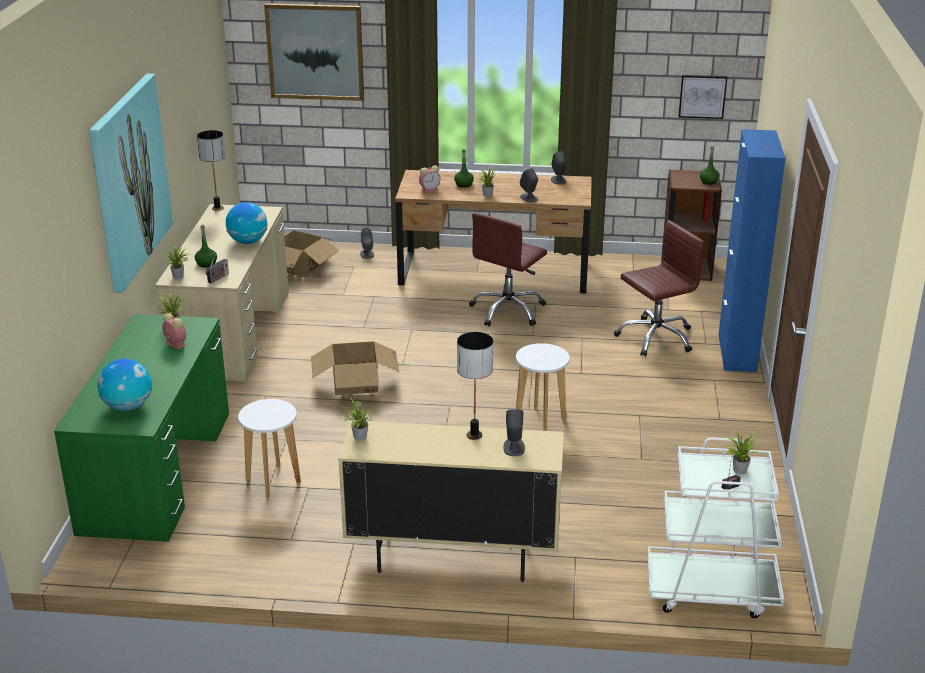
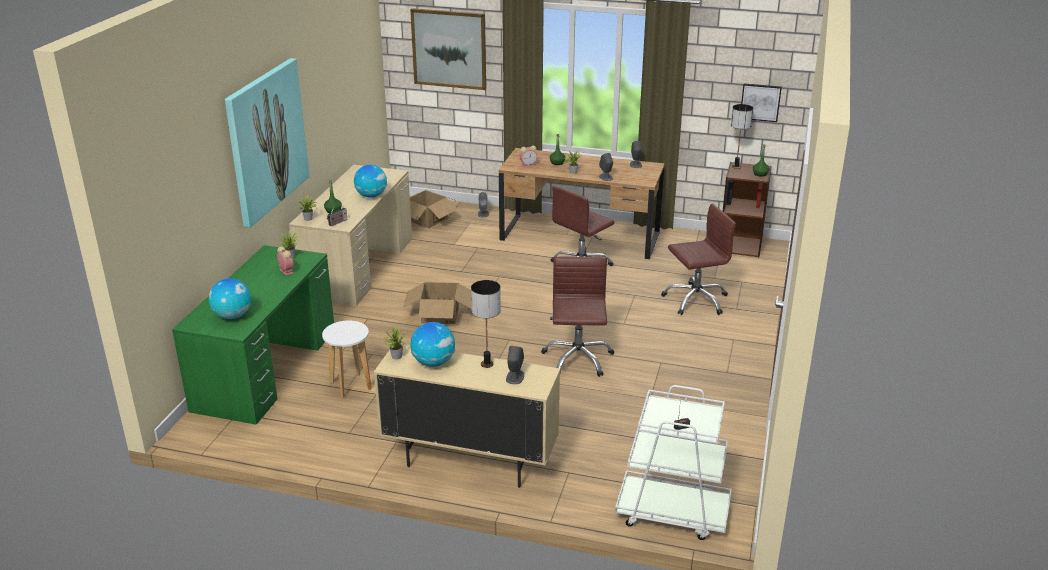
camera: 10 degrees right, 0 degrees up
table lamp [197,130,225,211] -> table lamp moved to [731,104,753,169]
white stool [516,343,569,431] -> brown office chair [541,257,614,377]
blue cabinet [718,129,786,372] -> none
potted plant [725,429,759,474] -> none
none -> globe [411,322,455,367]

